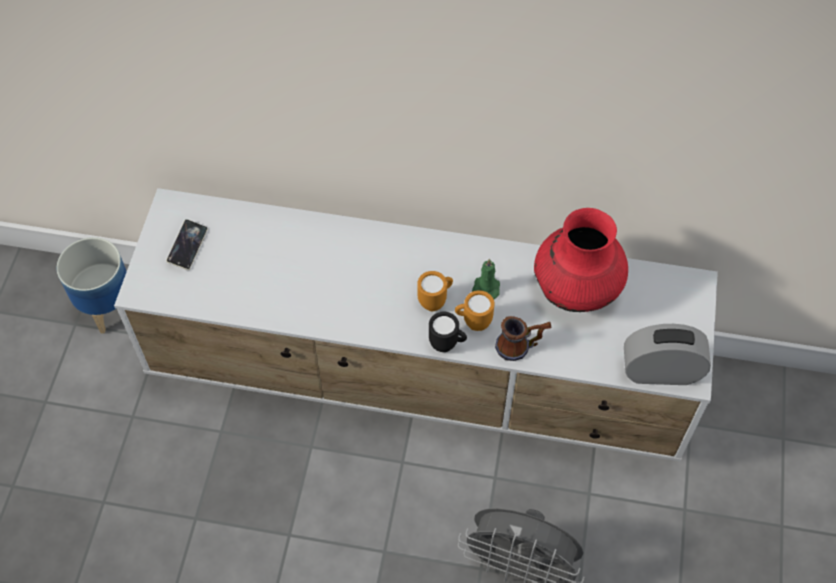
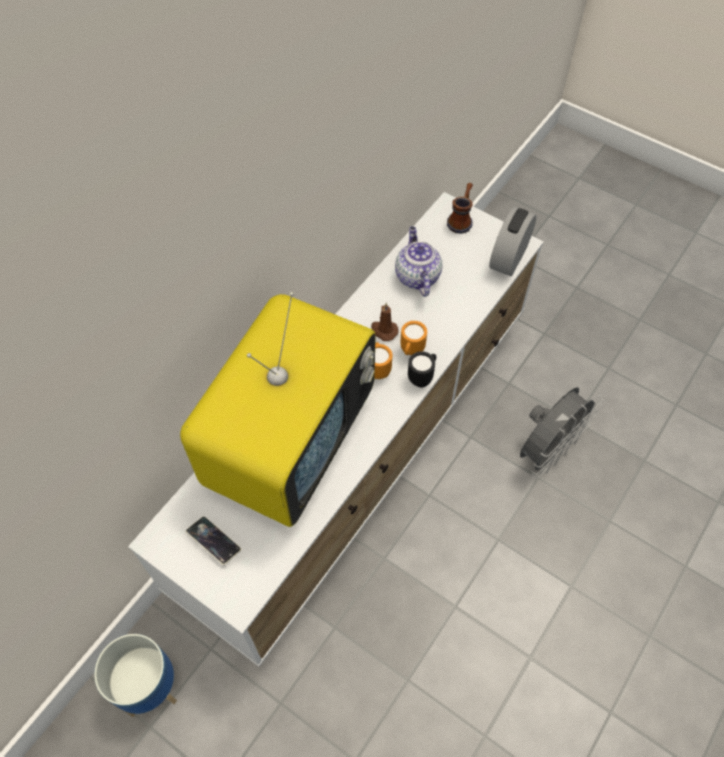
camera: 65 degrees left, 0 degrees up
green candle [472,258,500,299] -> brown candle [371,303,398,341]
mug [495,316,551,361] -> mug moved to [447,183,473,233]
red vase [534,208,628,312] -> teapot [395,226,443,297]
none -> television [180,292,376,527]

